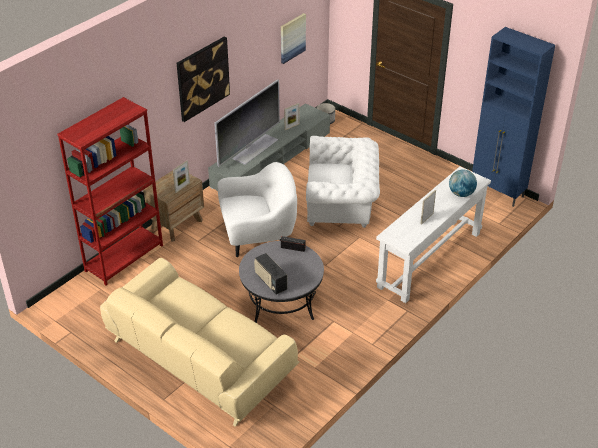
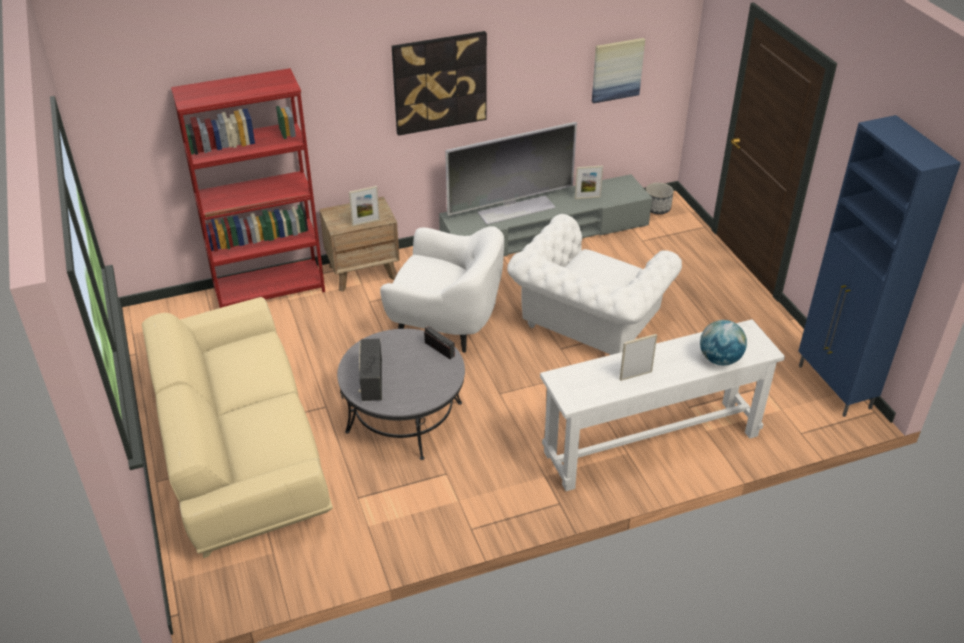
camera: 30 degrees right, 0 degrees up
white armchair [306,136,380,228] -> white armchair turned 90 degrees clockwise [507,214,682,355]

